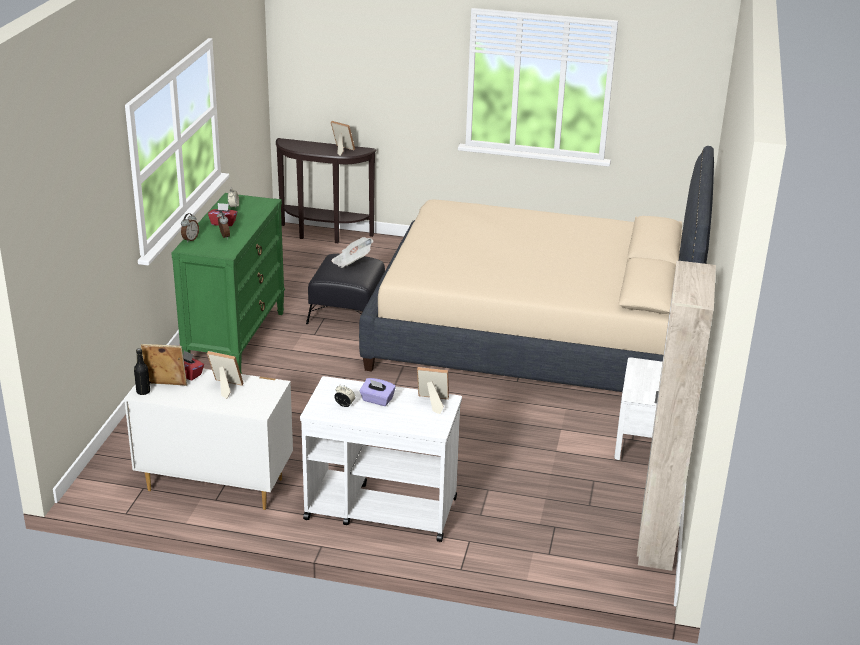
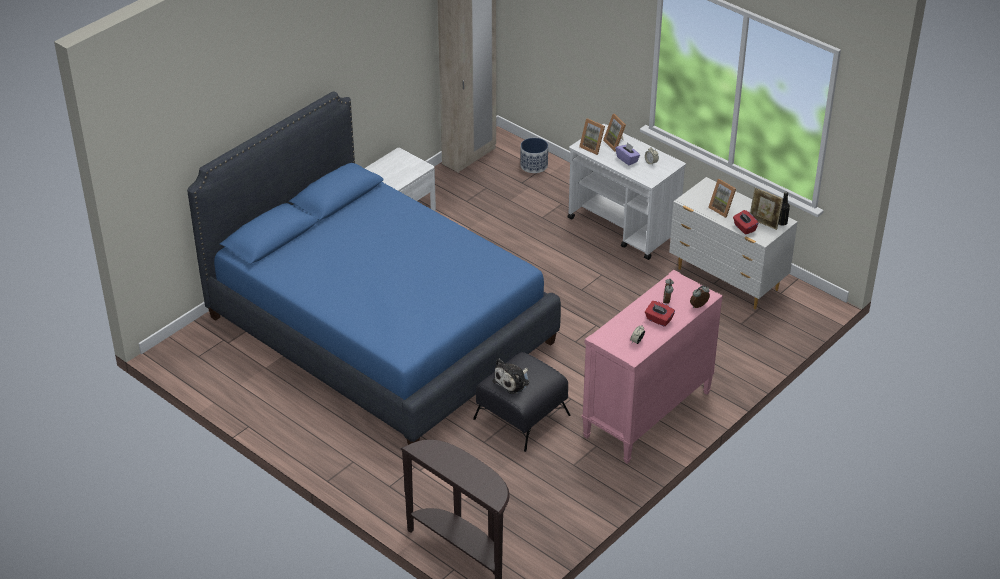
camera: 150 degrees left, 10 degrees up
green dresser [171,193,285,374] -> pink dresser [582,270,723,464]
picture frame [331,121,355,156] -> picture frame moved to [603,114,626,151]
newspaper [332,237,374,268] -> plush toy [492,358,529,394]
beige bed [359,146,714,392] -> blue bed [187,91,561,445]
none -> planter [520,138,548,173]

